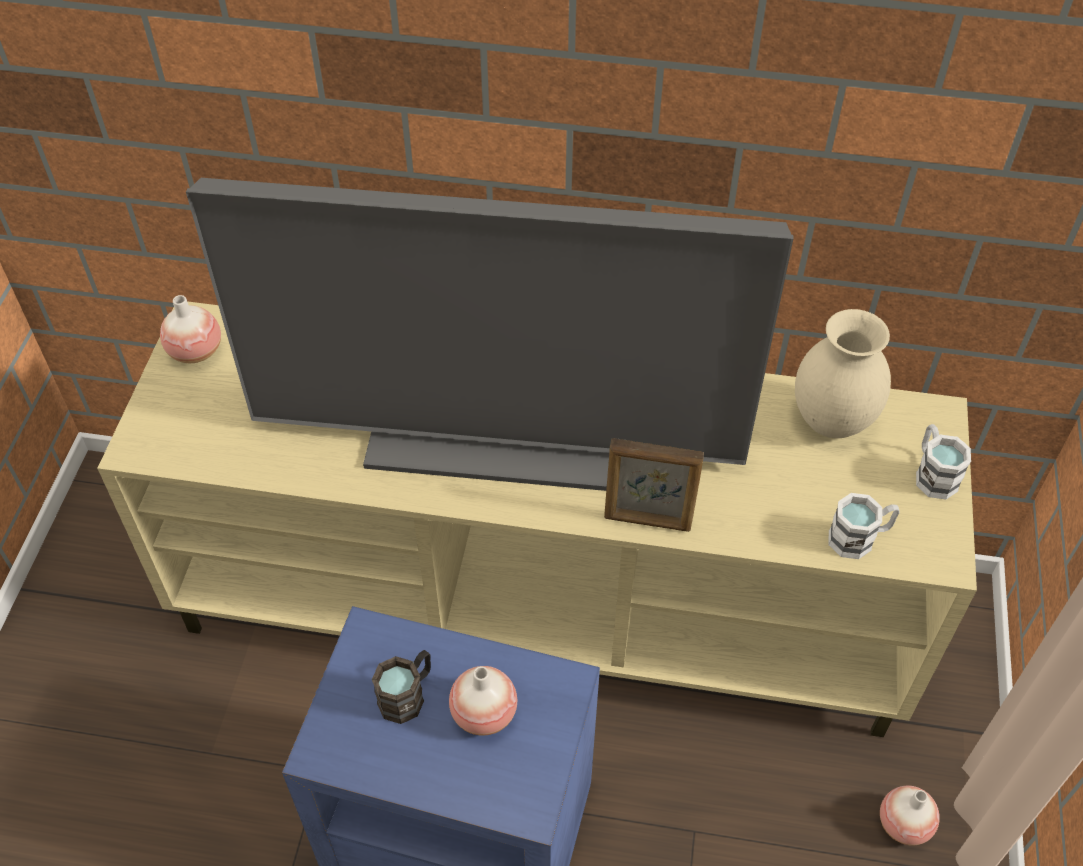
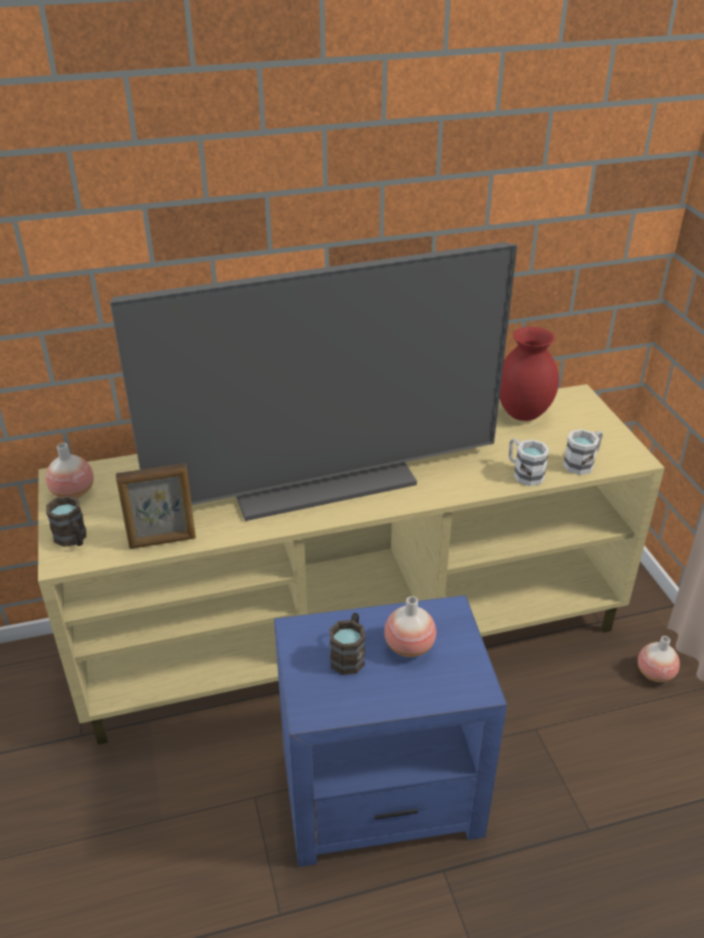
camera: 25 degrees left, 15 degrees down
picture frame [604,438,704,532] -> picture frame moved to [116,463,196,549]
beige vase [795,309,891,438] -> red vase [499,327,559,421]
white mug [916,424,971,500] -> white mug moved to [509,438,549,486]
none -> brown mug [46,496,86,547]

